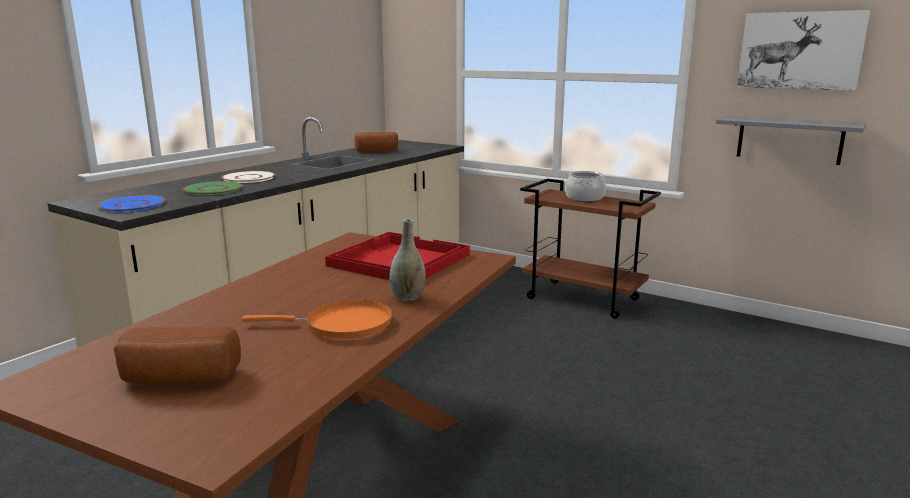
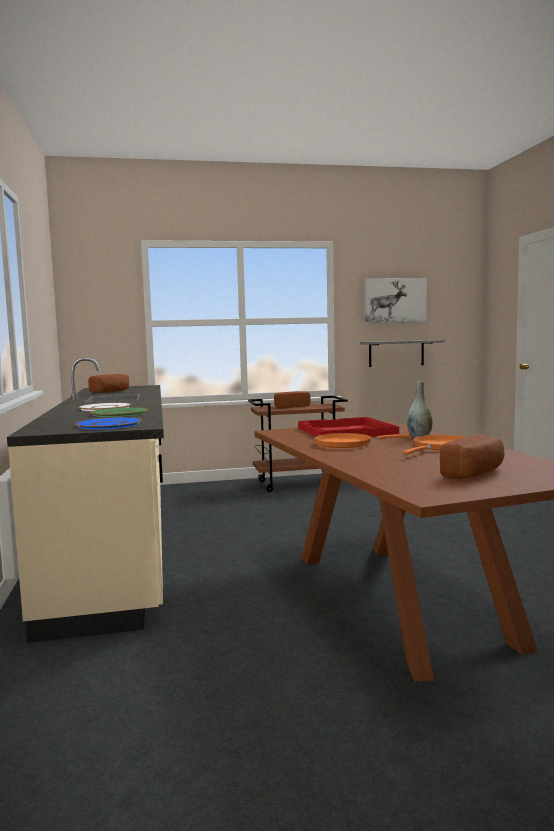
camera: 45 degrees left, 10 degrees down
cooking pot [565,171,606,201] -> bread [274,391,310,408]
none -> orange frying pan [315,433,410,448]

